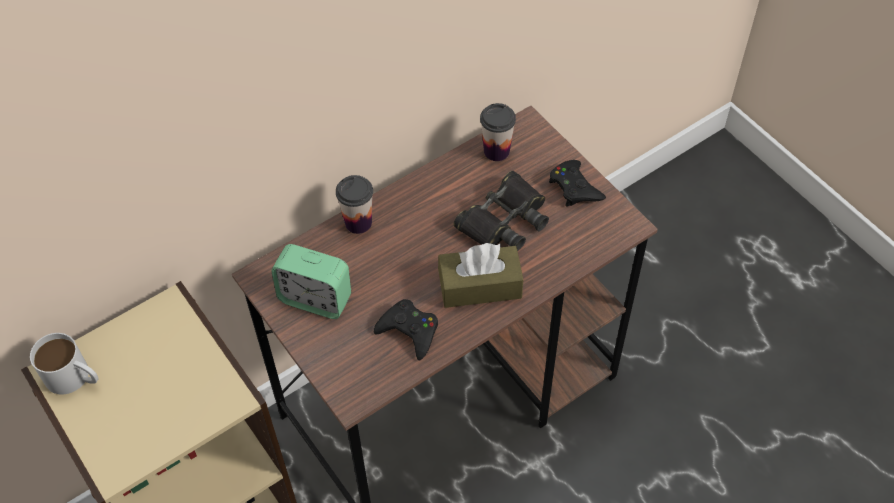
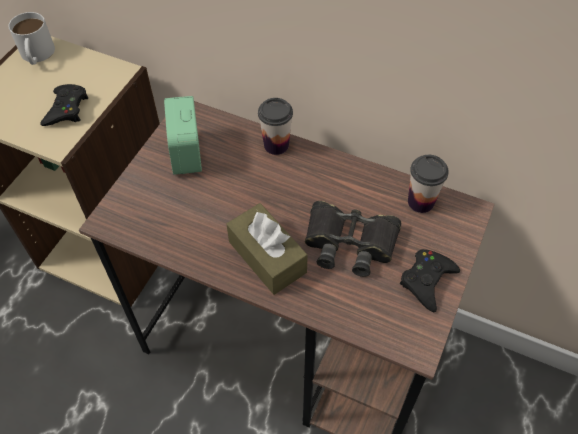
camera: 60 degrees right, 0 degrees up
black game controller [374,299,438,360] -> black game controller moved to [40,84,88,126]

